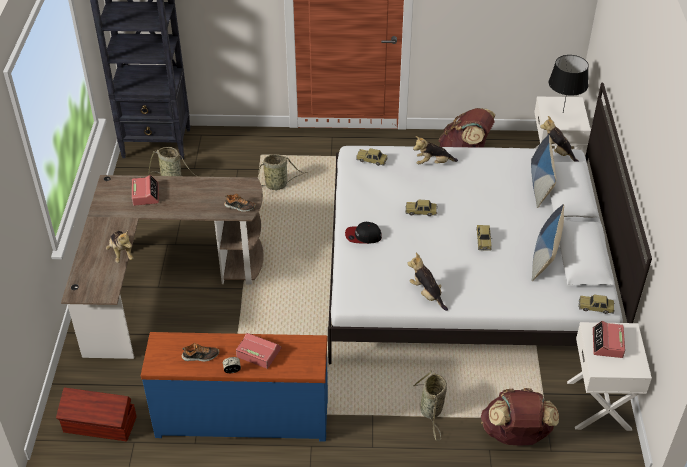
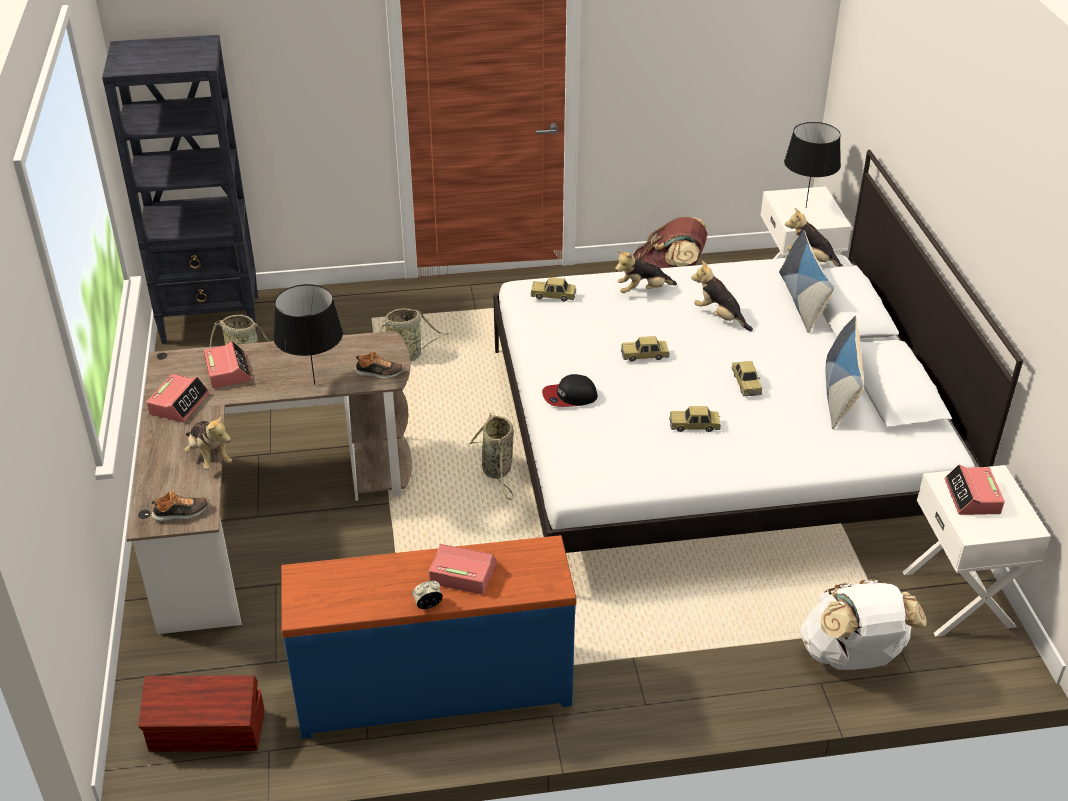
camera: 10 degrees left, 5 degrees down
shoe [182,343,219,362] -> shoe moved to [151,492,209,521]
plush toy [407,253,448,311] -> plush toy moved to [691,261,753,331]
basket [412,370,447,441] -> basket moved to [468,413,514,500]
brown backpack [481,388,559,446] -> white backpack [801,579,927,670]
toy car [579,295,615,314] -> toy car moved to [669,406,722,432]
none -> alarm clock [146,374,209,422]
none -> black table lamp [273,284,343,385]

